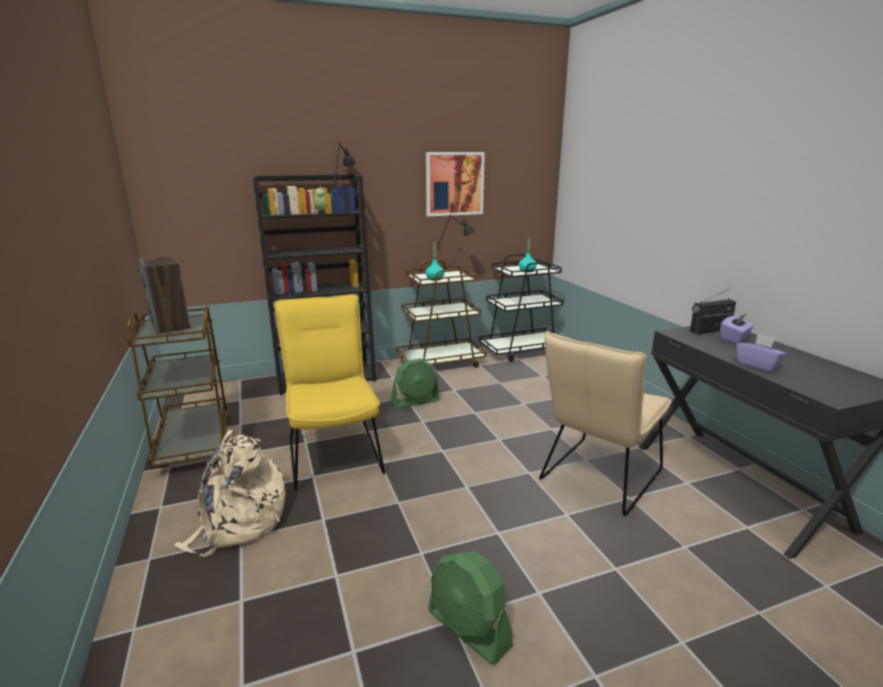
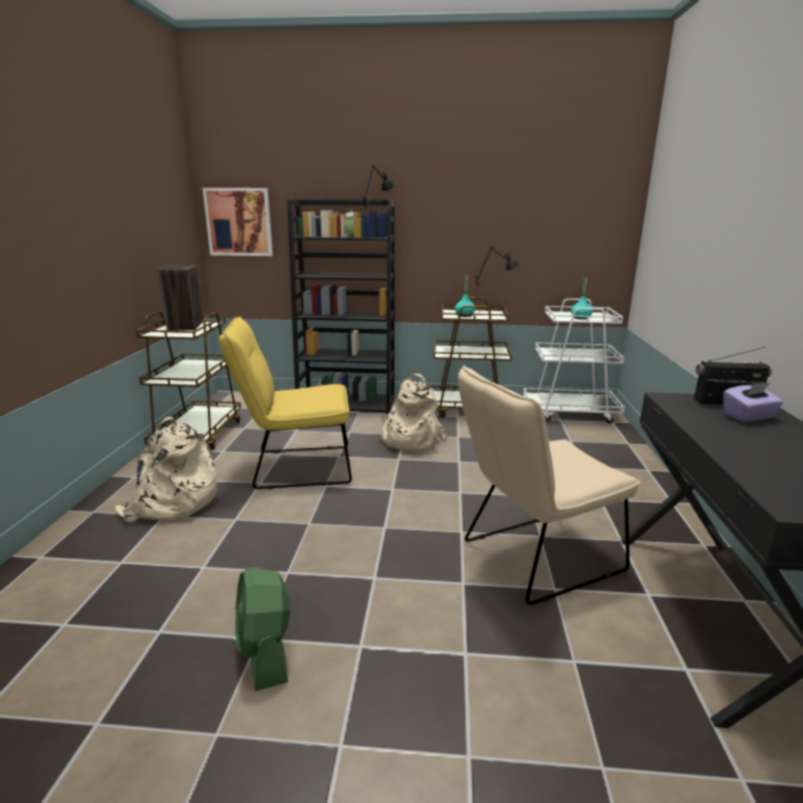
camera: 25 degrees right, 0 degrees up
yellow chair [274,294,385,490] -> yellow chair turned 105 degrees counterclockwise [219,316,352,489]
green fan [391,358,440,409] -> beige backpack [381,374,447,451]
picture [426,152,485,216] -> picture moved to [203,188,273,256]
black cart [479,254,564,362] -> white cart [523,298,625,423]
purple tissue box [736,334,787,372] -> none

